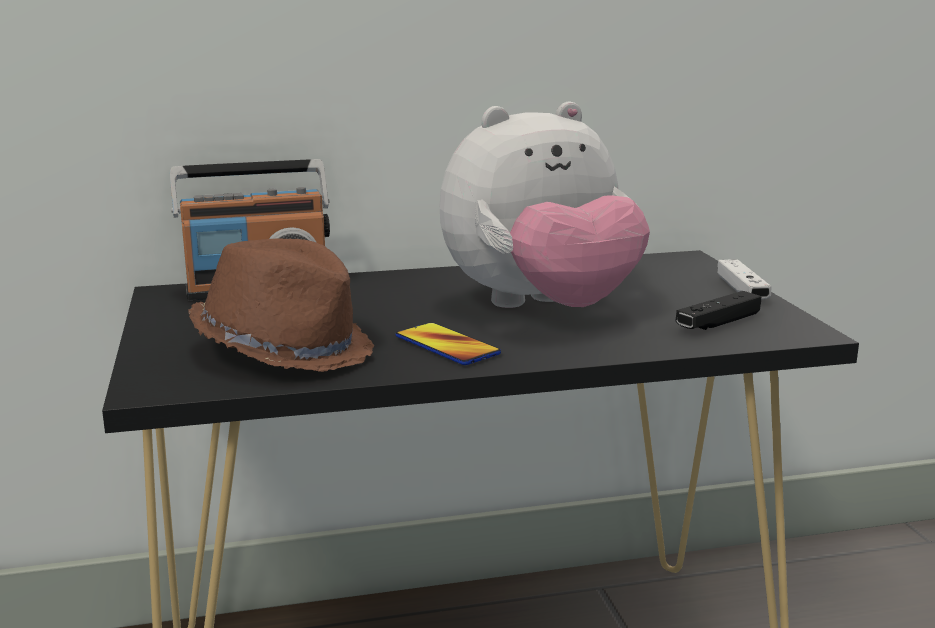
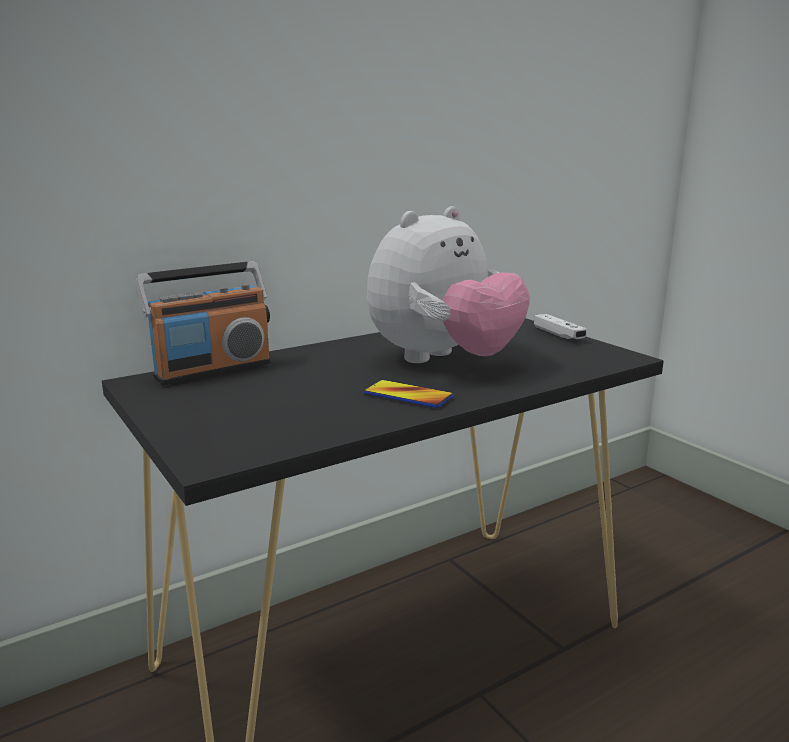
camera: 20 degrees left, 0 degrees up
brown hat [188,238,374,372] -> none
black game controller [675,291,761,330] -> none

